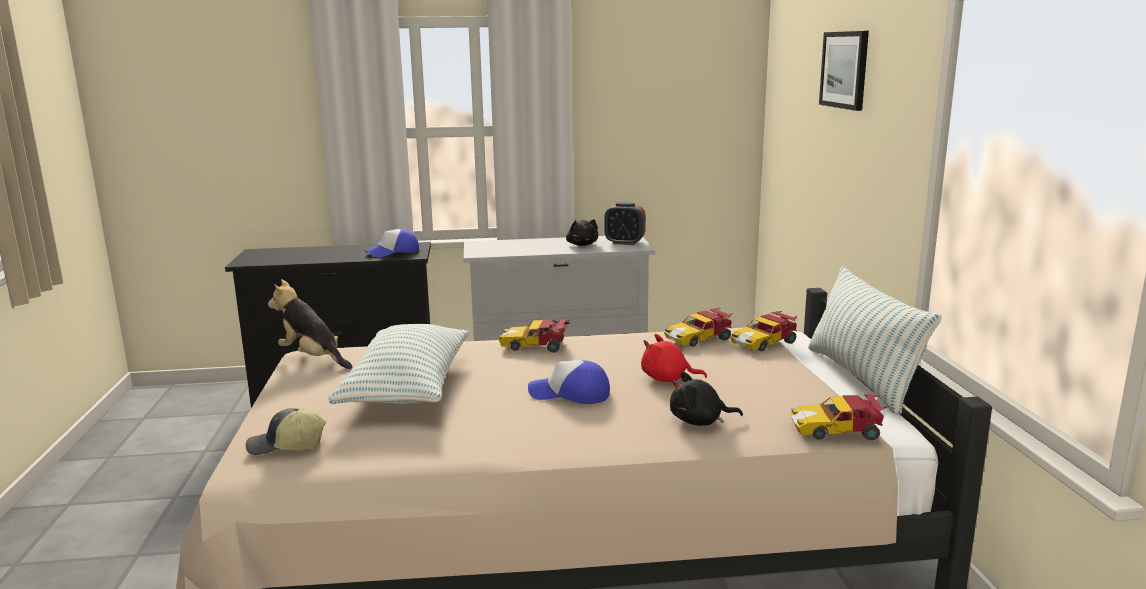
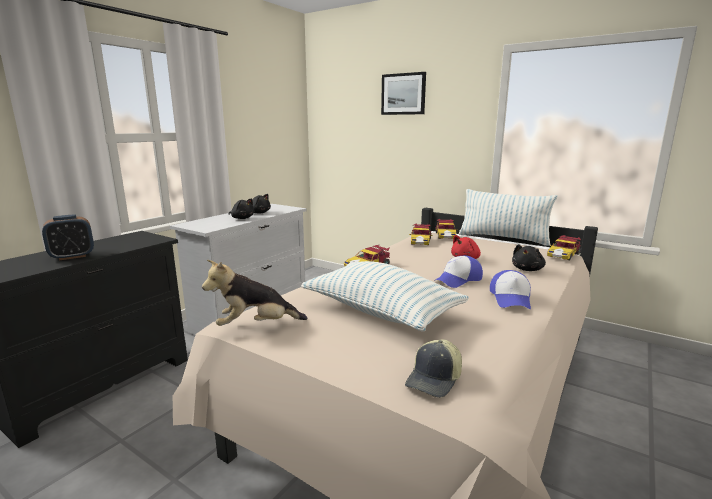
camera: 50 degrees left, 0 degrees up
cap [365,229,419,258] -> cap moved to [490,270,531,309]
alarm clock [604,202,646,245] -> alarm clock moved to [42,214,94,261]
none -> black plush toy [229,198,255,219]

